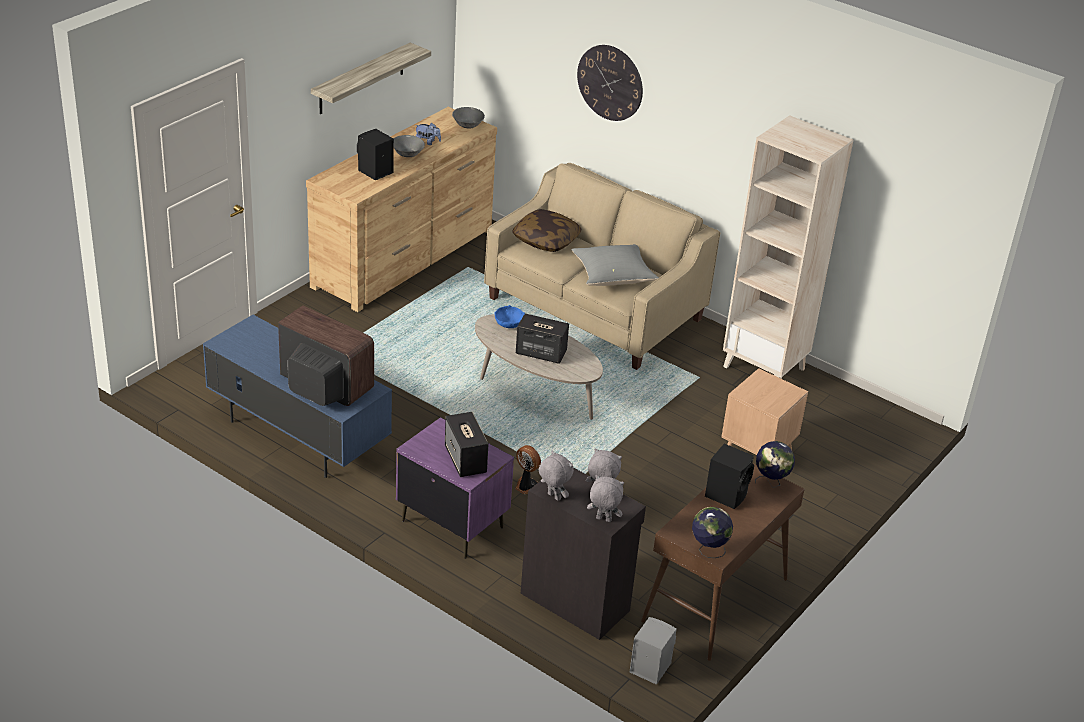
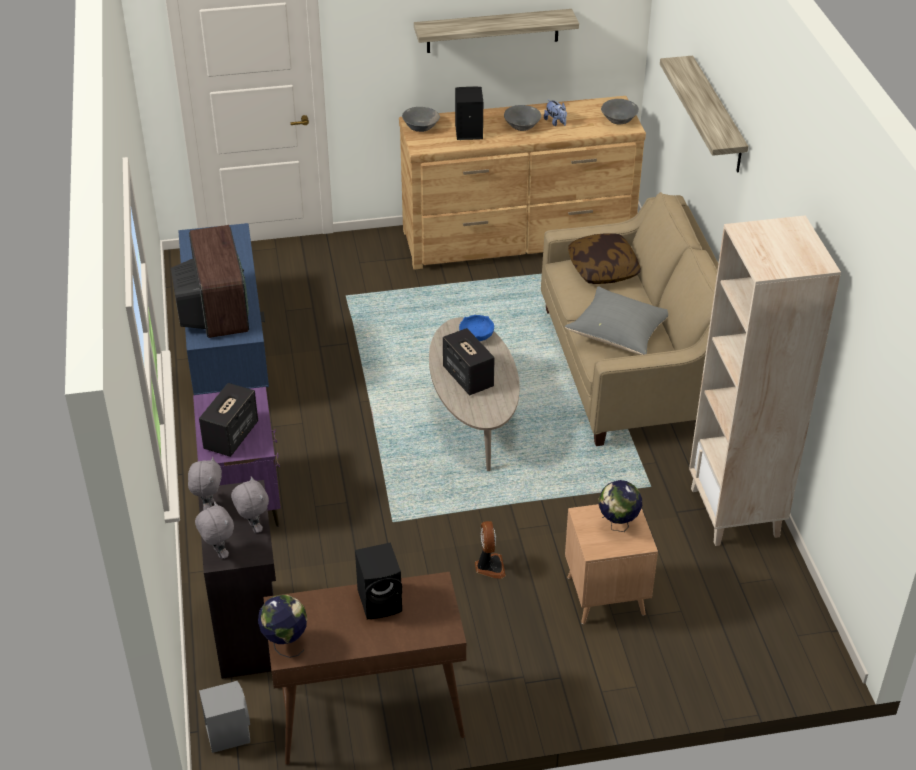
camera: 45 degrees right, 5 degrees up
fan [515,445,541,494] -> fan moved to [475,521,506,579]
wall clock [577,45,643,121] -> shelf [660,56,748,172]
globe [755,441,795,488] -> globe moved to [599,480,642,532]
none -> grey bowl [402,107,440,132]

